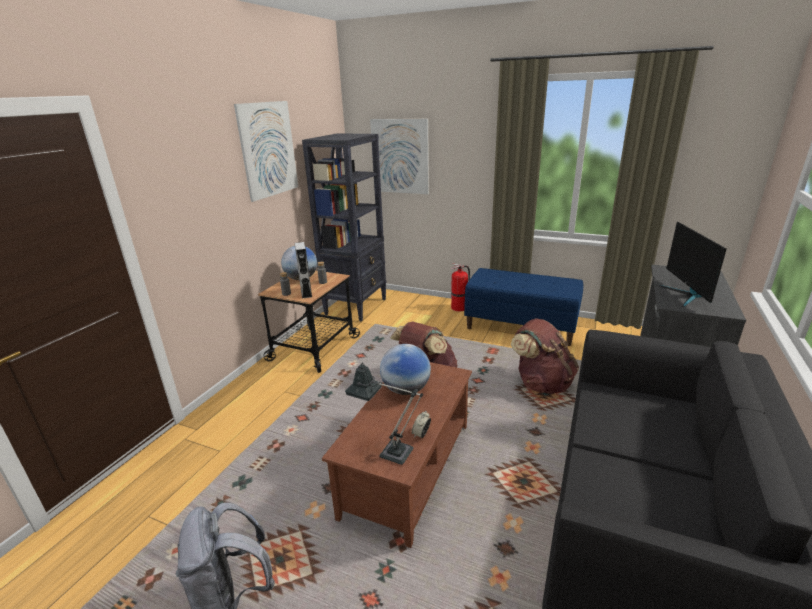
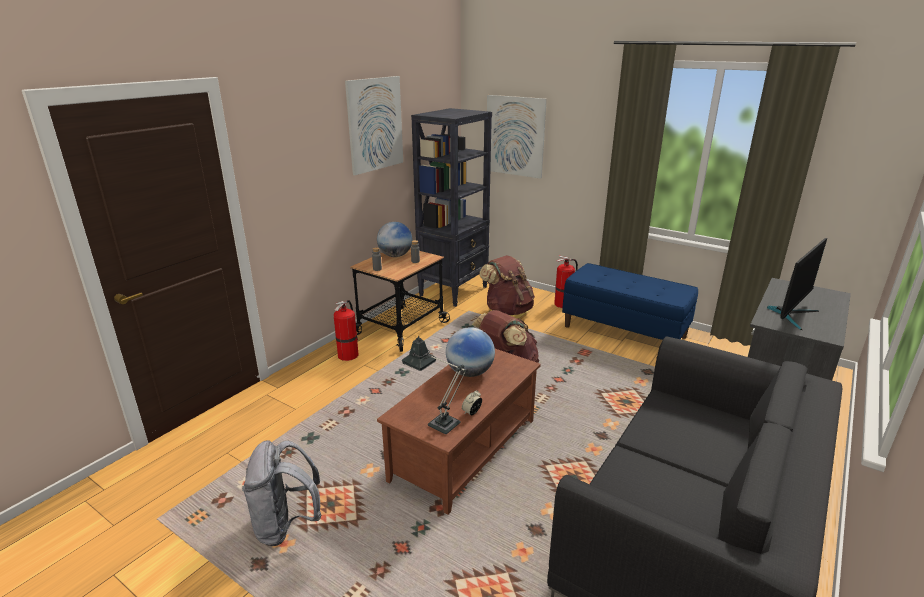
camera: 10 degrees right, 0 degrees up
grey speaker [294,242,312,299] -> none
brown backpack [511,318,579,394] -> brown backpack moved to [479,255,535,315]
monitor [659,222,727,307] -> monitor turned 150 degrees counterclockwise [767,238,827,330]
none -> fire extinguisher [334,300,359,361]

